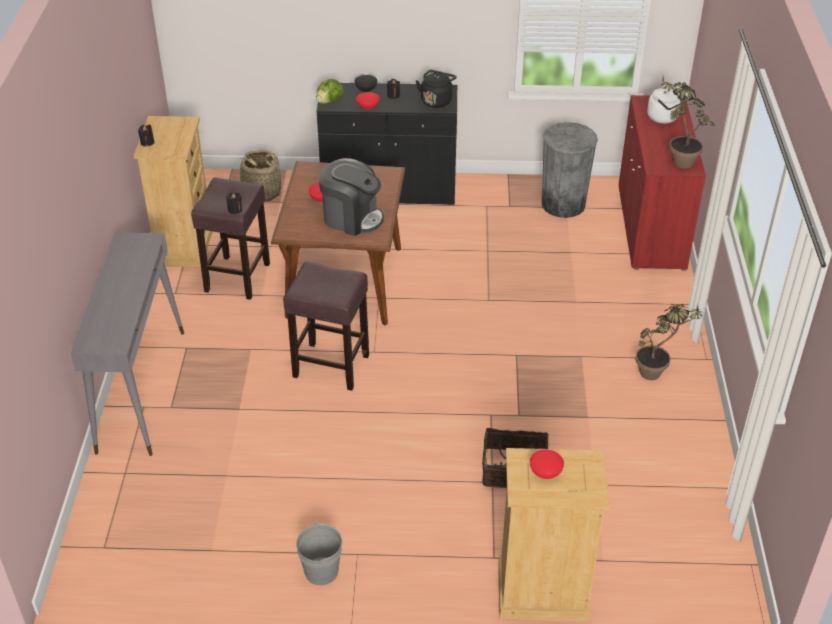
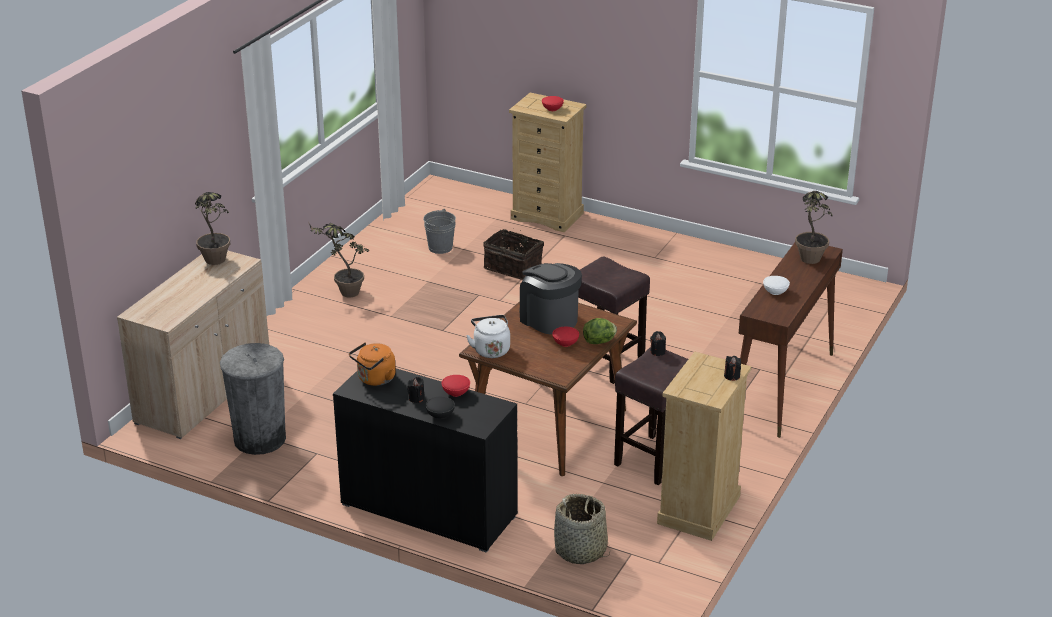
camera: 155 degrees left, 10 degrees down
grey console table [71,232,184,456] -> brown console table [739,243,843,438]
grey bucket [296,521,342,585] -> grey bucket moved to [423,209,456,254]
lettuce [316,79,344,104] -> lettuce moved to [583,318,617,344]
black kettle [416,70,457,108] -> orange kettle [349,342,396,386]
red cabinet [618,95,706,271] -> beige cabinet [117,251,269,439]
white kettle [647,88,688,124] -> white kettle moved to [466,315,510,358]
none -> white bowl [763,276,790,295]
none -> potted plant [795,191,833,264]

